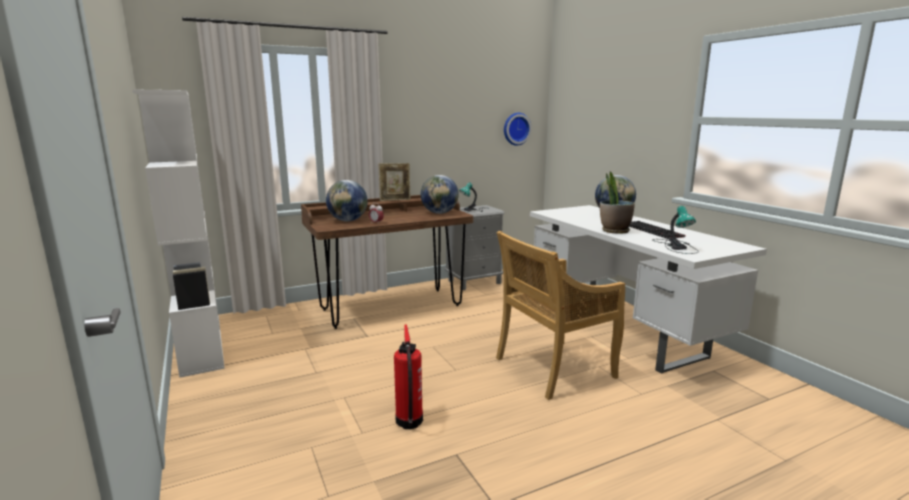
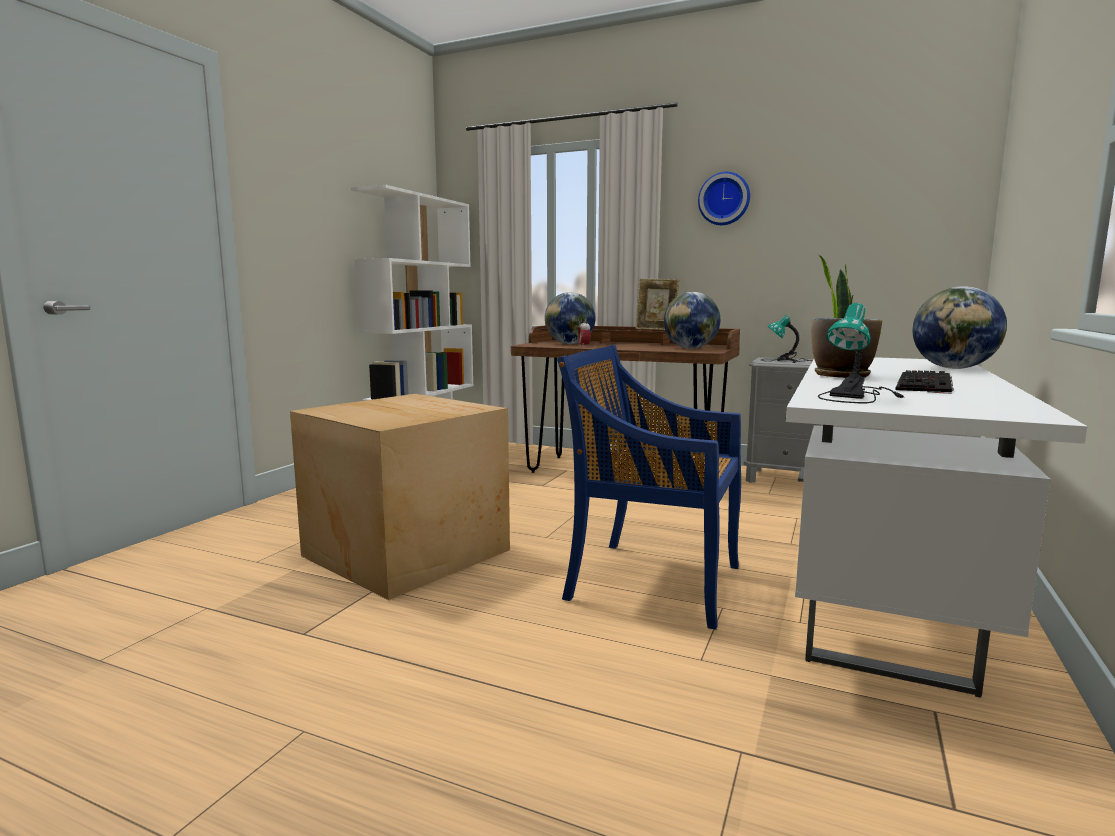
camera: 50 degrees right, 5 degrees down
fire extinguisher [394,324,423,429] -> cardboard box [290,394,510,600]
beige chair [496,231,625,400] -> blue chair [557,345,741,630]
wall clock [504,113,532,146] -> wall clock moved to [698,172,750,225]

